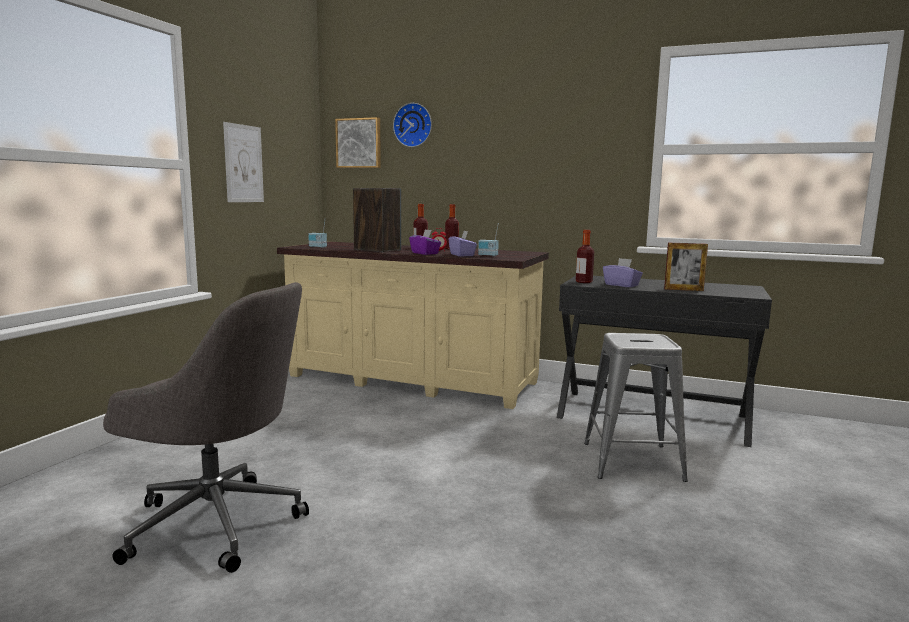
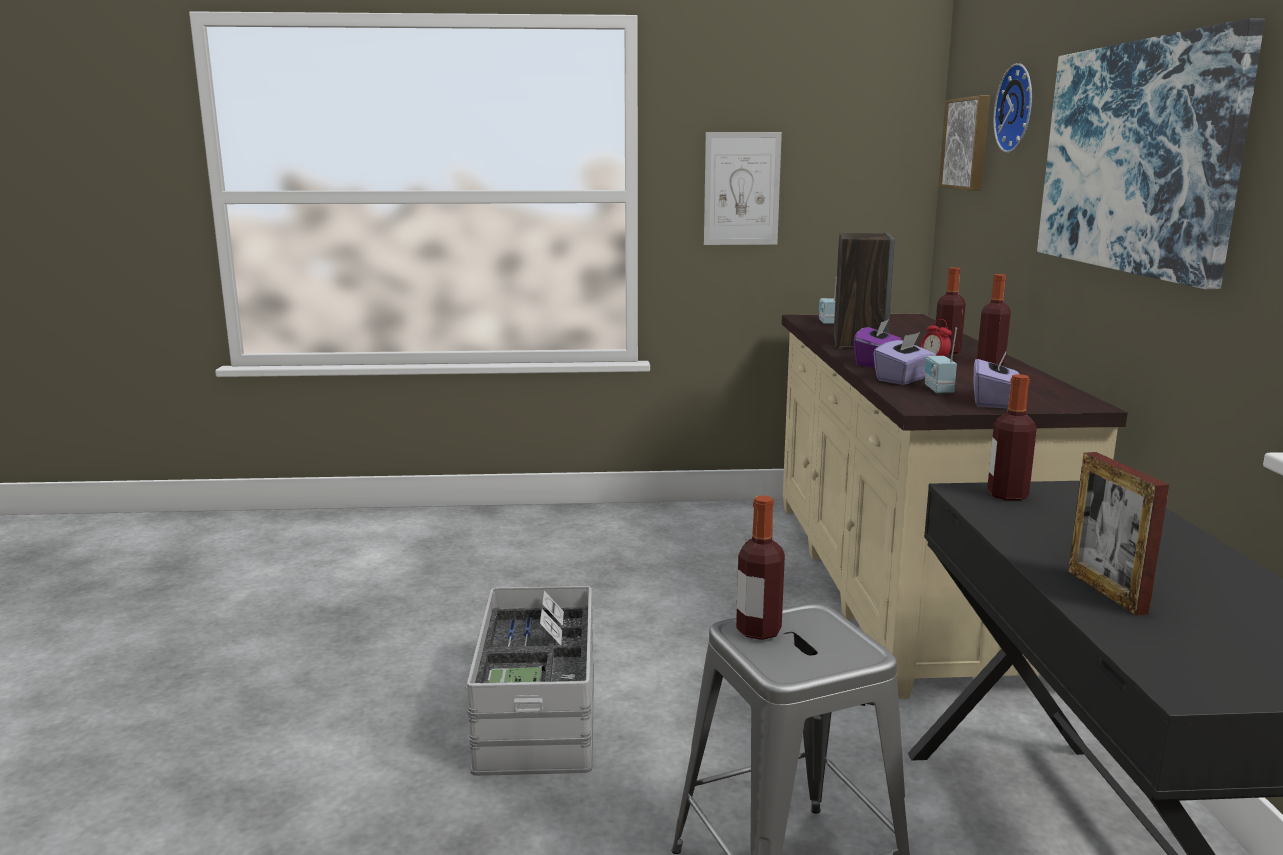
camera: 65 degrees right, 5 degrees up
grey office chair [103,282,309,573] -> none
purple tissue box [603,258,643,287] -> purple tissue box moved to [973,352,1019,409]
none -> grey storage box [465,586,594,776]
none -> bottle [736,495,785,640]
none -> picture [1037,18,1265,289]

